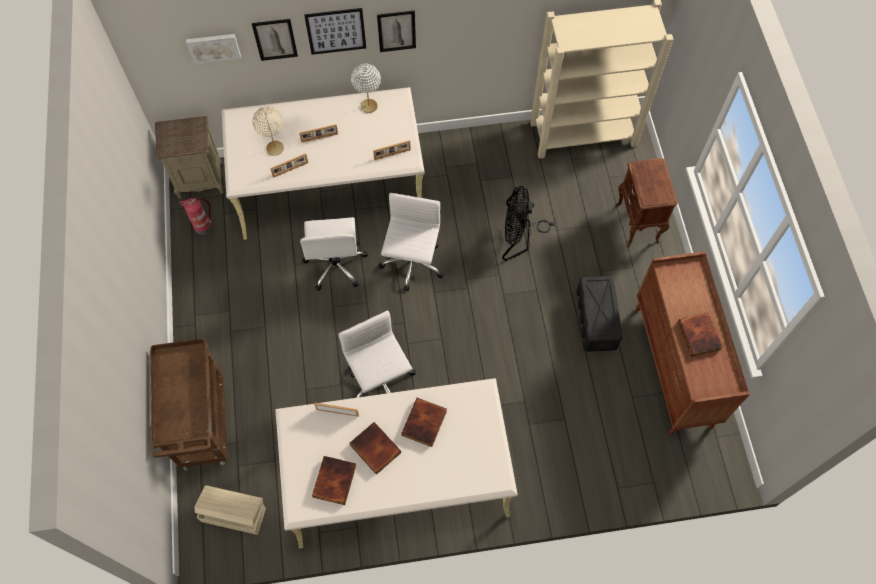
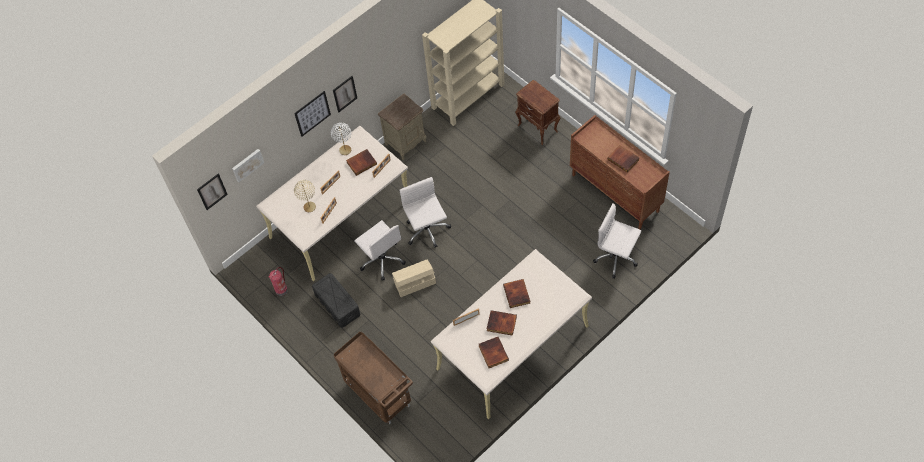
camera: 30 degrees left, 5 degrees down
beige nightstand [155,116,224,198] -> beige nightstand moved to [378,93,427,160]
beige storage box [194,485,266,535] -> beige storage box moved to [392,259,436,297]
picture [252,19,298,61] -> picture moved to [197,174,228,210]
white office chair [338,311,416,398] -> white office chair moved to [593,203,641,279]
black fan [502,186,555,262] -> none
black storage box [577,276,622,352] -> black storage box moved to [312,273,361,328]
none -> book [346,149,377,176]

